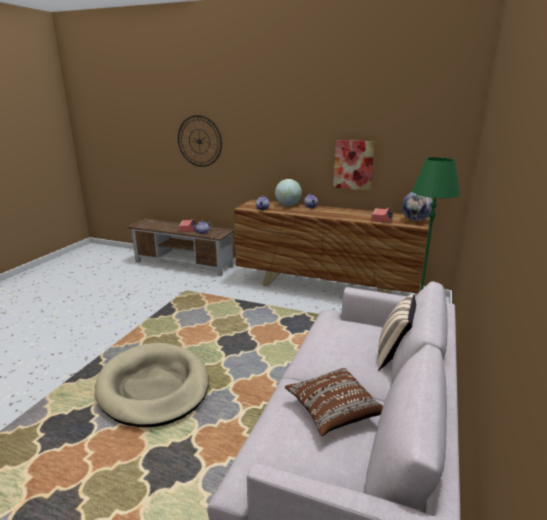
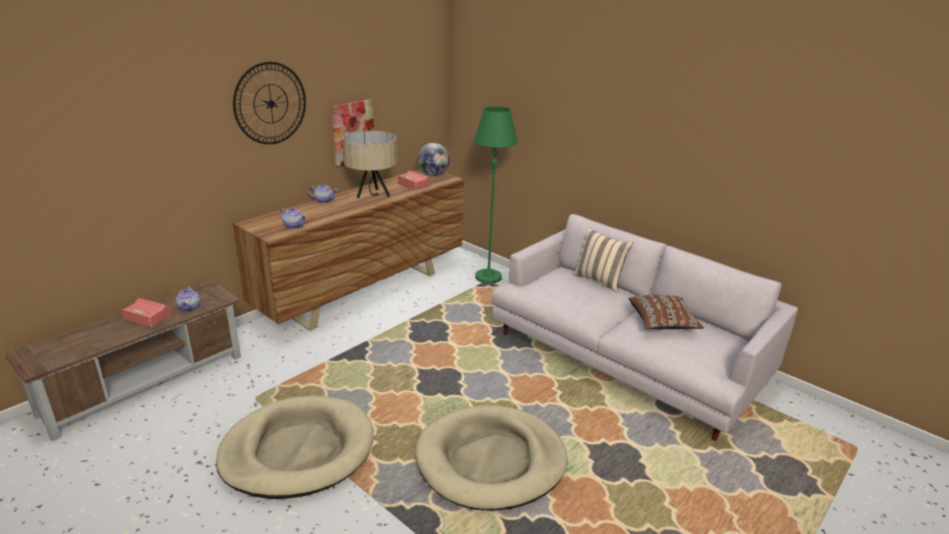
camera: 70 degrees left, 5 degrees up
wall clock [178,115,222,167] -> wall clock moved to [233,62,306,144]
globe [275,179,302,206] -> none
none -> beige dog bed [216,396,374,499]
none -> beige table lamp [342,131,397,198]

